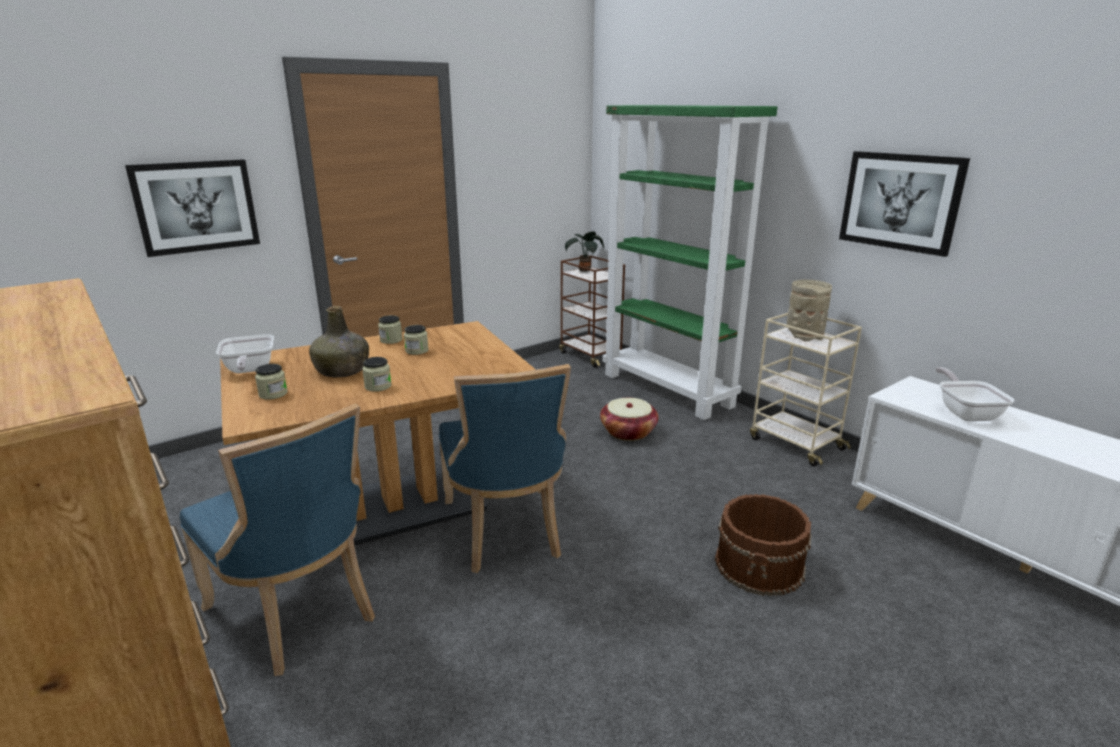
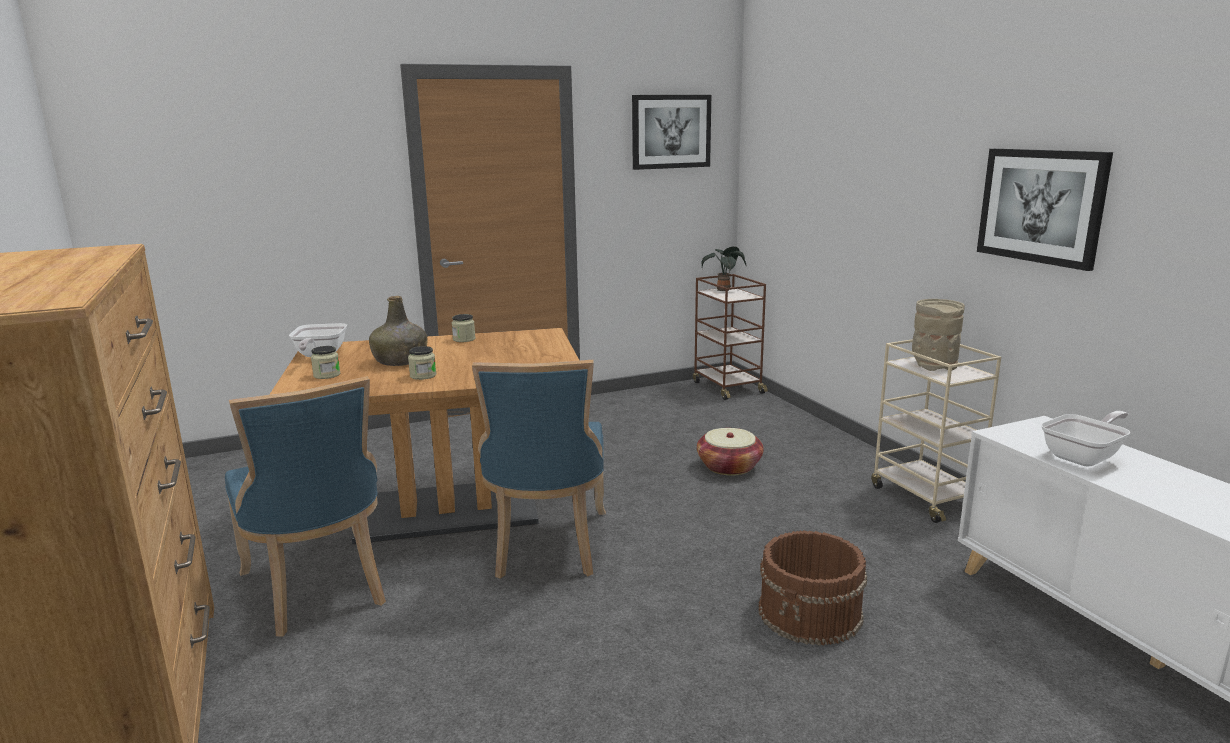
camera: 15 degrees right, 5 degrees down
picture [125,159,260,257] -> picture moved to [632,95,711,170]
jar [404,325,429,355] -> none
green bookcase [603,105,777,420] -> none
frying pan [935,367,1015,421] -> frying pan turned 45 degrees clockwise [1041,411,1130,467]

